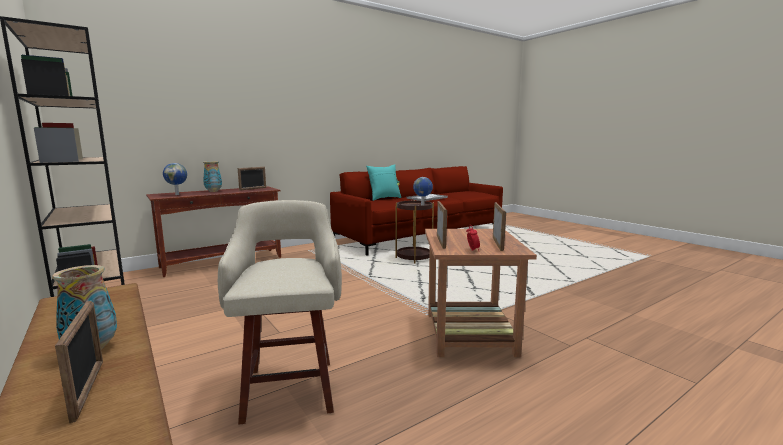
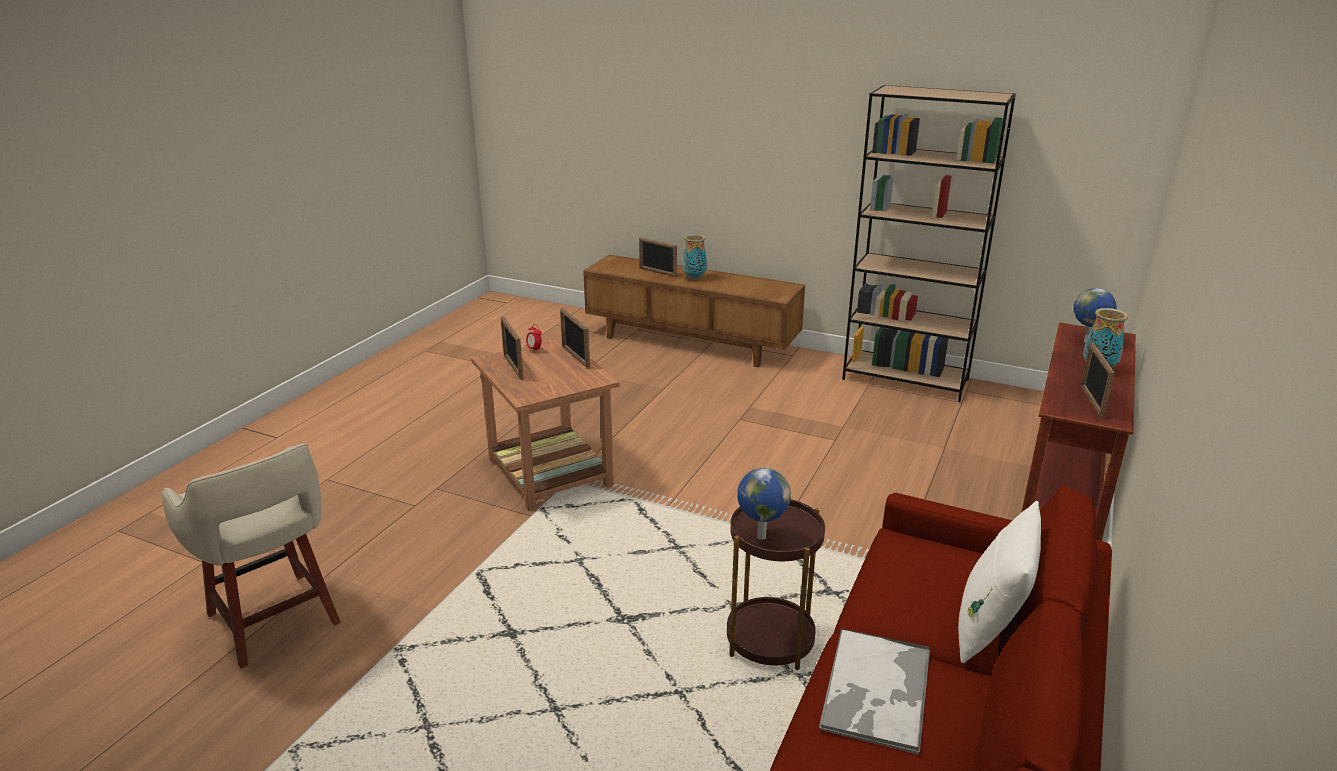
camera: 150 degrees right, 15 degrees up
beige stool [218,200,342,424] -> beige stool moved to [162,444,341,669]
turquoise pillow [366,164,401,201] -> white pillow [958,501,1041,663]

